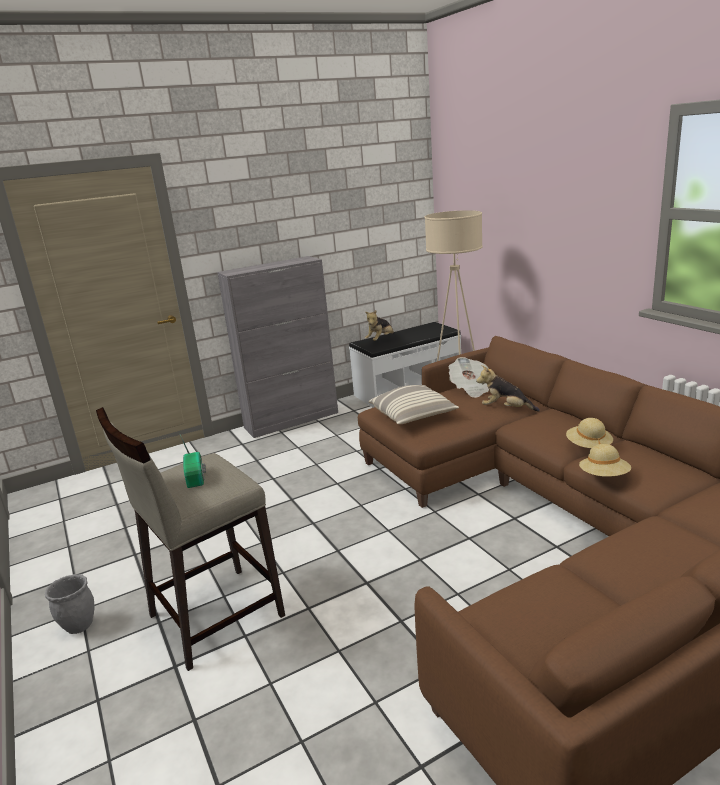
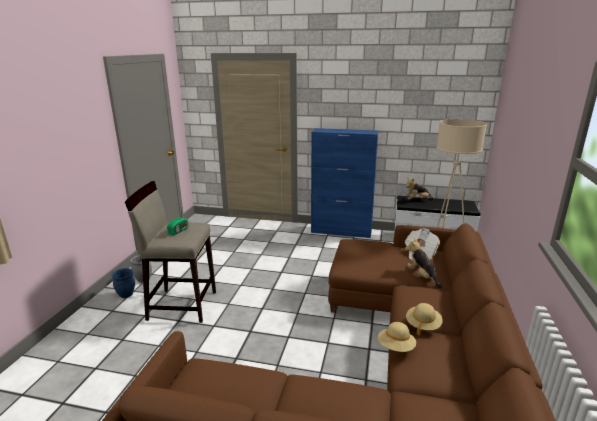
camera: 40 degrees right, 0 degrees up
grey cabinet [217,256,338,438] -> blue cabinet [311,128,378,238]
pillow [368,385,459,424] -> none
none -> blue planter [111,268,135,298]

